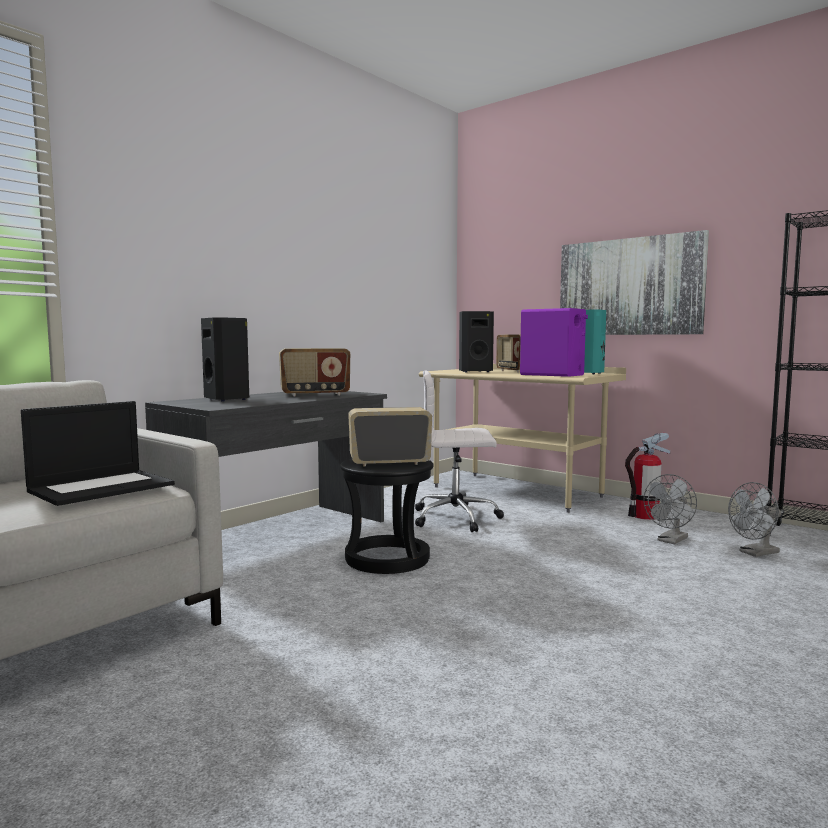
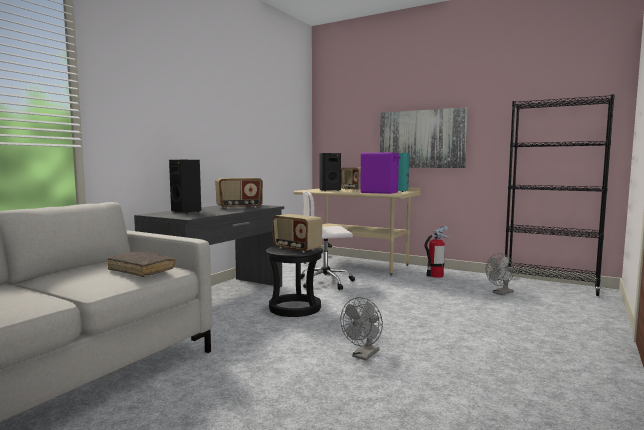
camera: 10 degrees left, 0 degrees up
laptop [21,401,175,506] -> brown book [108,251,176,277]
radio [348,407,432,466] -> radio turned 120 degrees counterclockwise [272,214,322,253]
grey fan [643,474,697,544] -> grey fan moved to [340,297,383,361]

